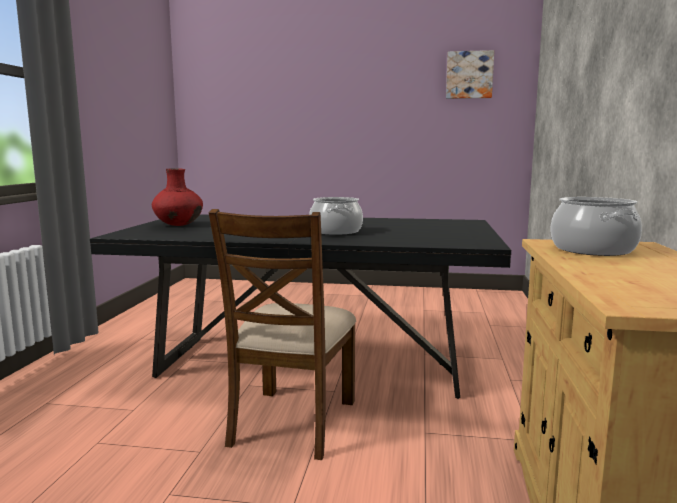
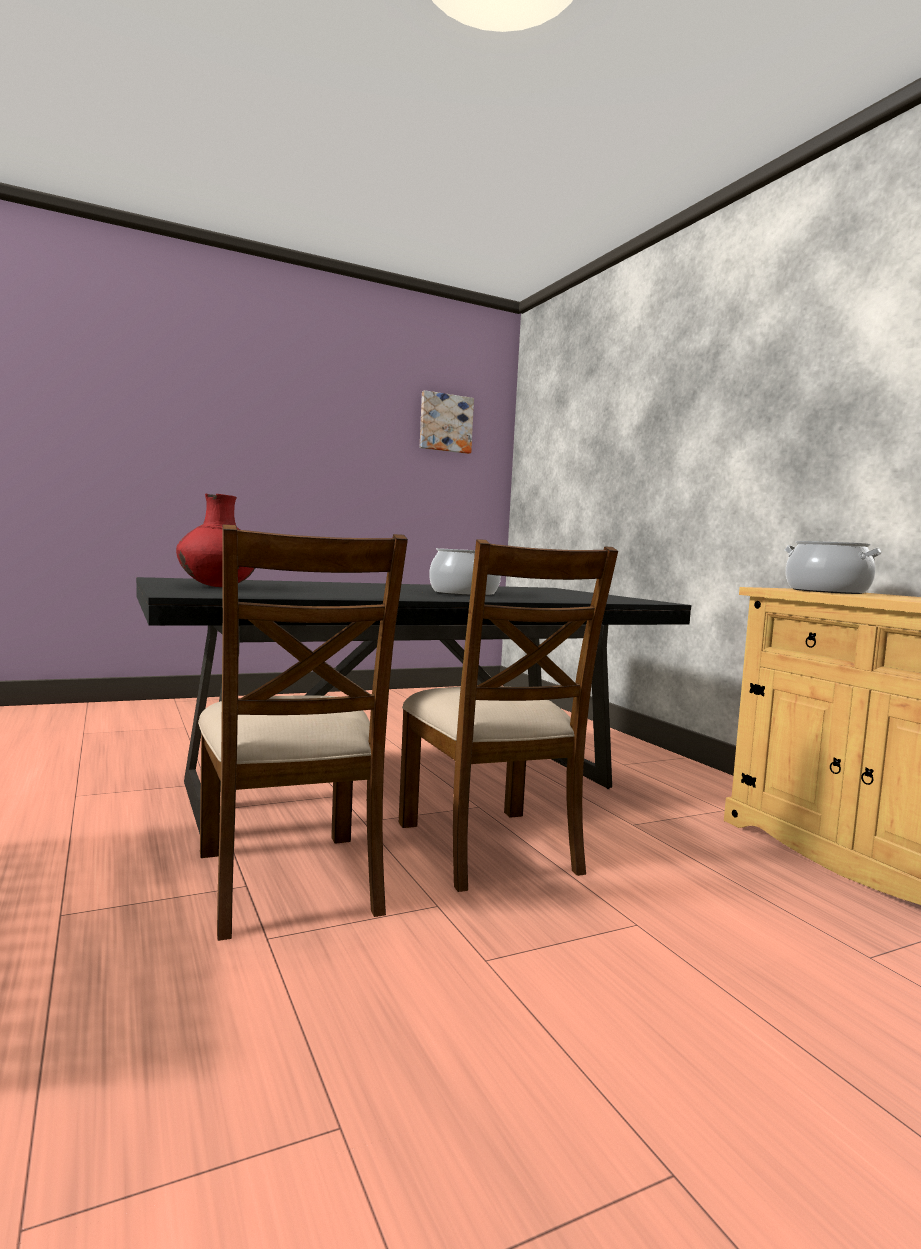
camera: 35 degrees left, 5 degrees down
none -> brown chair [198,525,408,941]

